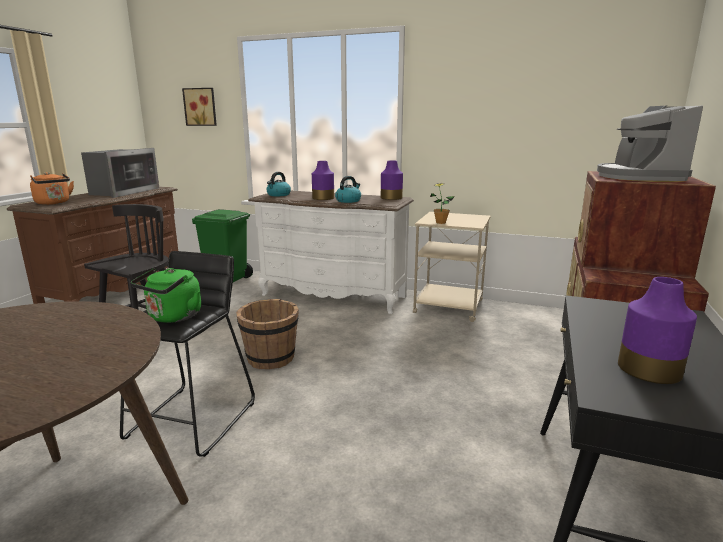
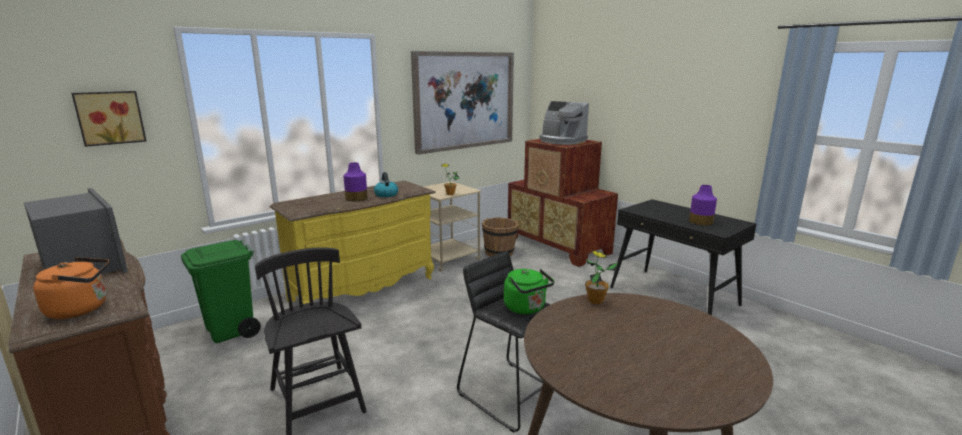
camera: 60 degrees left, 0 degrees up
brown bucket [236,299,299,369] -> brown bucket moved to [482,217,519,257]
white dresser [248,191,414,314] -> yellow dresser [270,180,436,304]
kettle [266,172,291,196] -> none
purple vase [381,160,403,200] -> none
none -> picture [411,51,514,154]
none -> potted plant [585,251,618,304]

